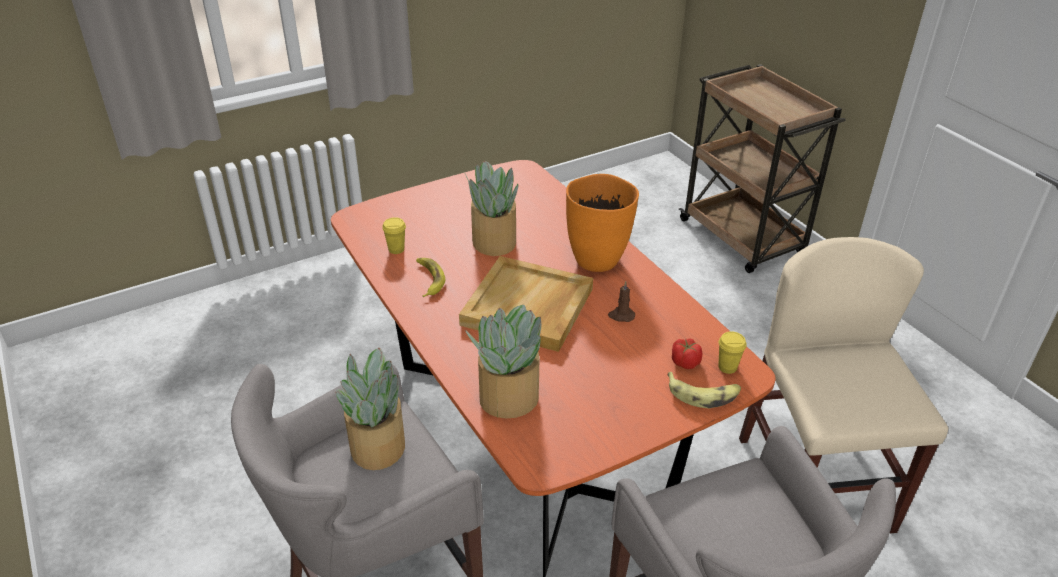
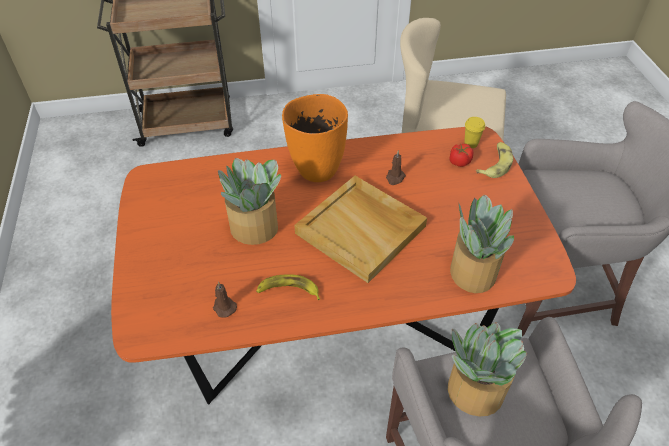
camera: 70 degrees left, 10 degrees up
yellow cup [382,217,406,254] -> brown candle [213,282,237,318]

